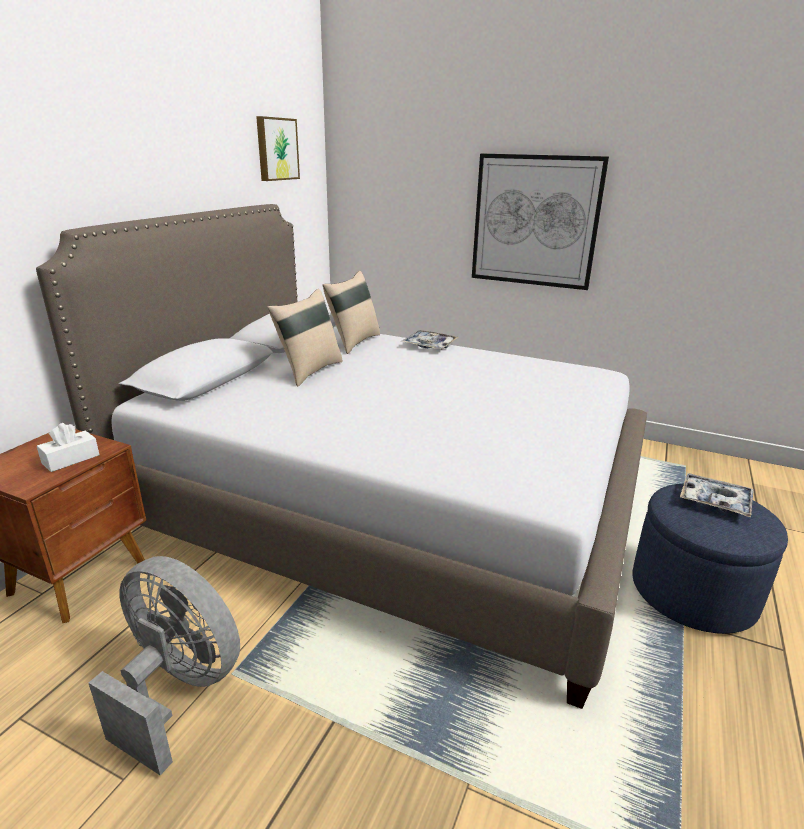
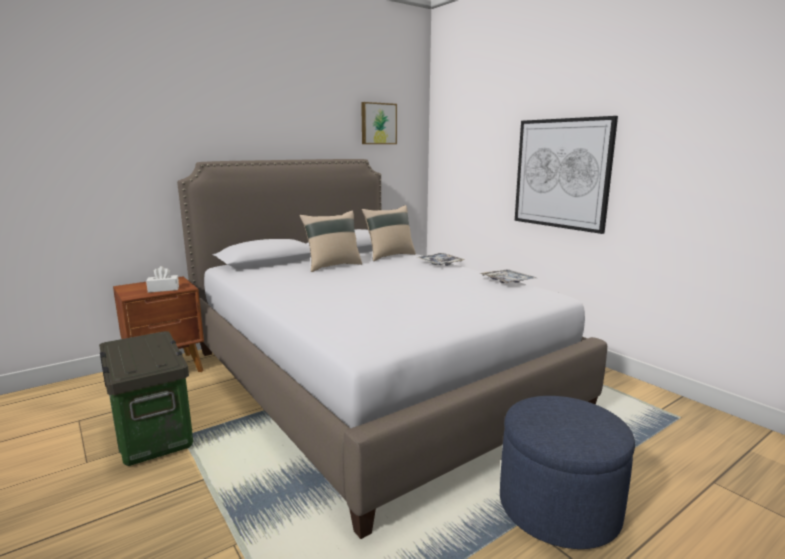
camera: 30 degrees right, 10 degrees down
grey fan [89,556,240,775] -> storage box [99,331,193,466]
tray [680,473,754,518] -> tray moved to [480,270,536,283]

